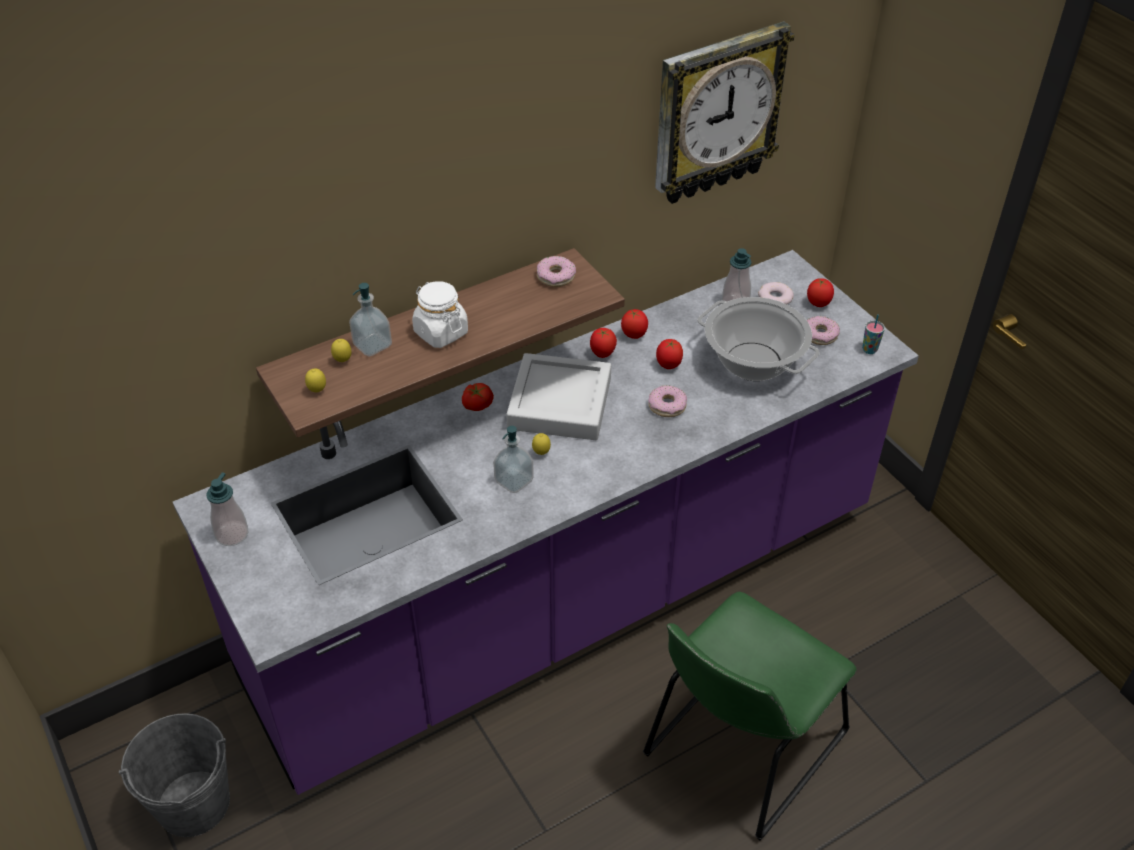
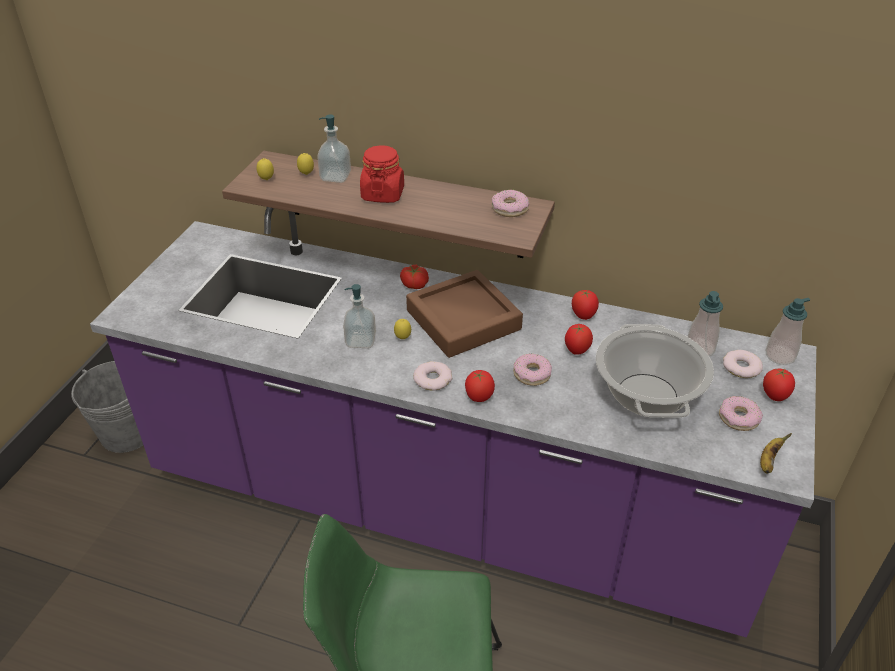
camera: 50 degrees right, 5 degrees down
soap dispenser [206,473,248,546] -> soap dispenser moved to [766,298,810,365]
white jar [412,281,468,348] -> red jar [360,145,404,203]
grey tray [506,353,611,440] -> brown tray [406,270,523,358]
tomato [590,328,617,358] -> tomato moved to [465,370,495,402]
wall clock [655,21,795,204] -> none
cup [862,314,885,354] -> banana [760,433,792,473]
none -> donut [413,361,452,391]

